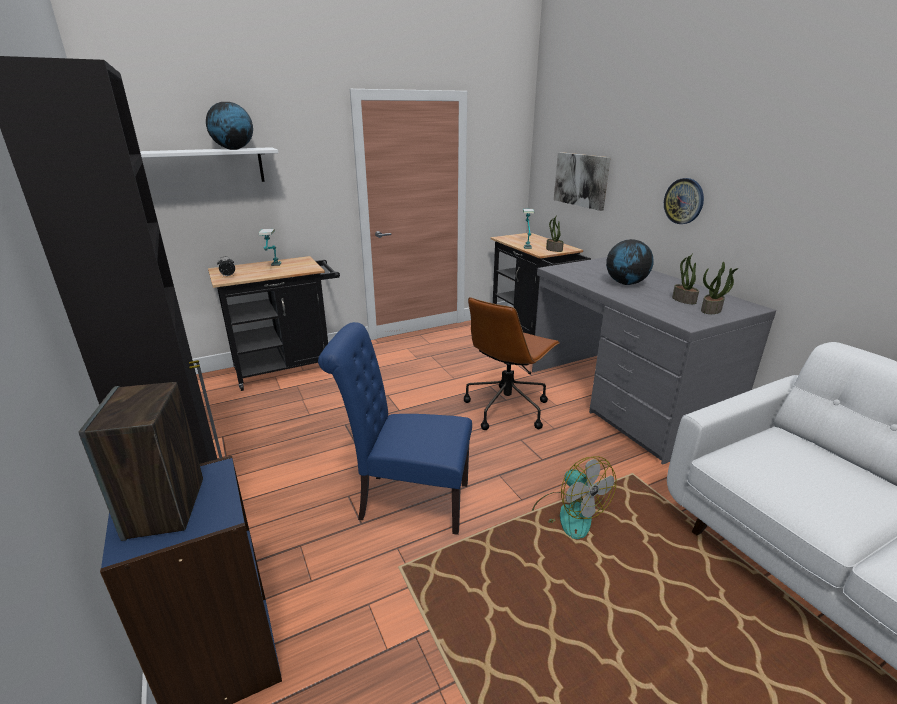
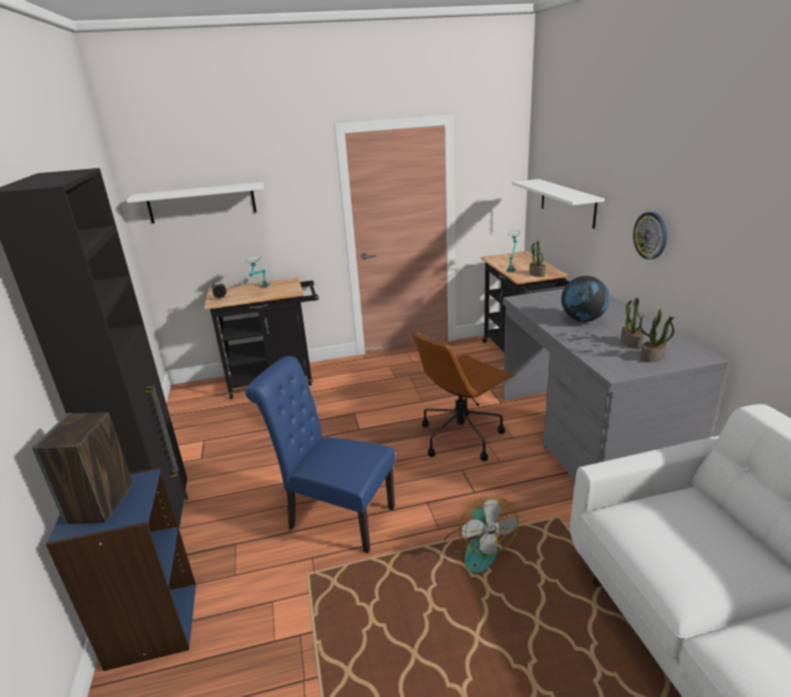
camera: 15 degrees right, 0 degrees up
globe [206,102,253,150] -> none
picture [554,152,611,211] -> white shelf [512,179,605,229]

